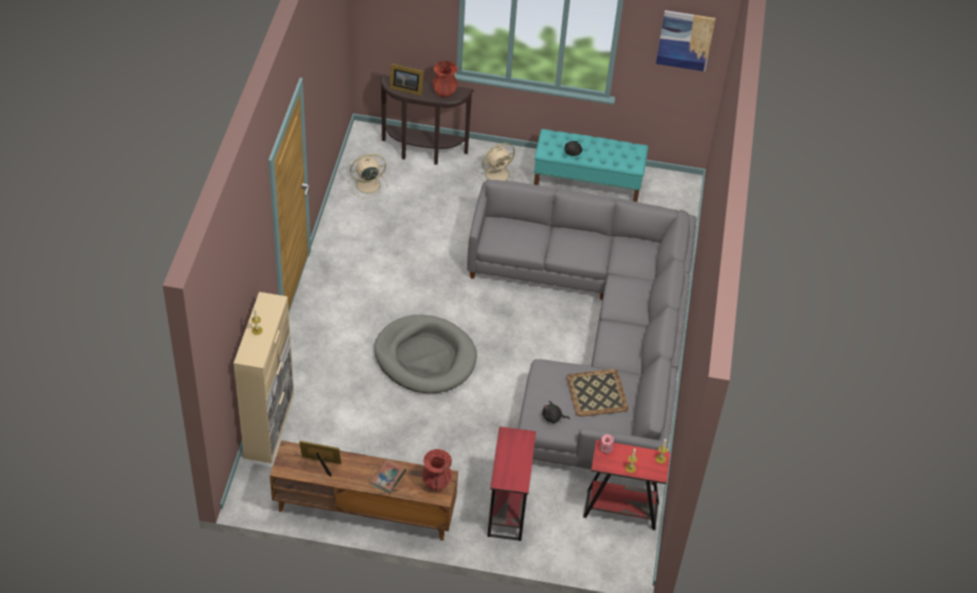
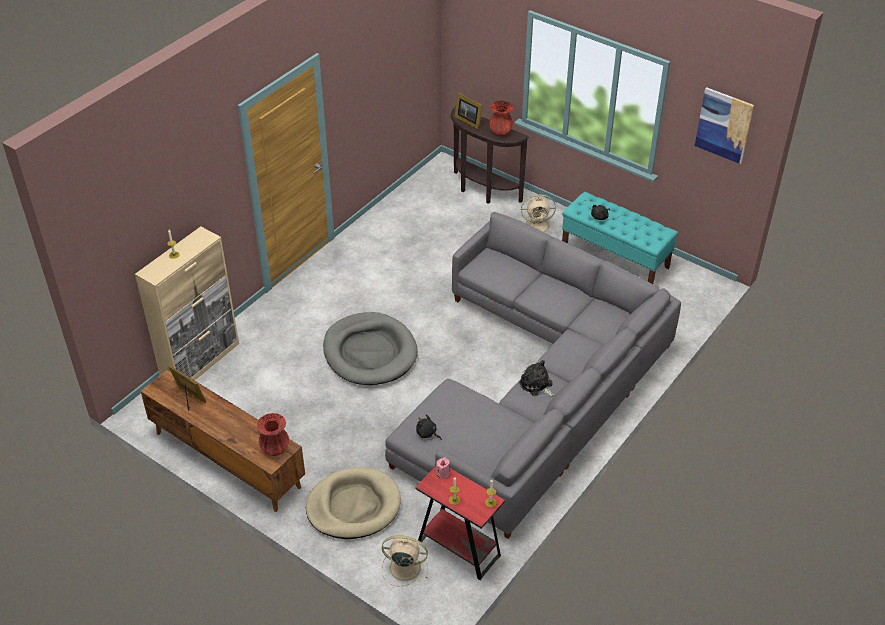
camera: 30 degrees right, 5 degrees down
beige fan [350,154,388,198] -> beige fan moved to [382,535,428,587]
book [370,459,406,494] -> none
red side table [487,427,536,541] -> beige dog bed [306,467,401,539]
tray [566,369,628,417] -> none
none -> plush toy [519,360,555,397]

